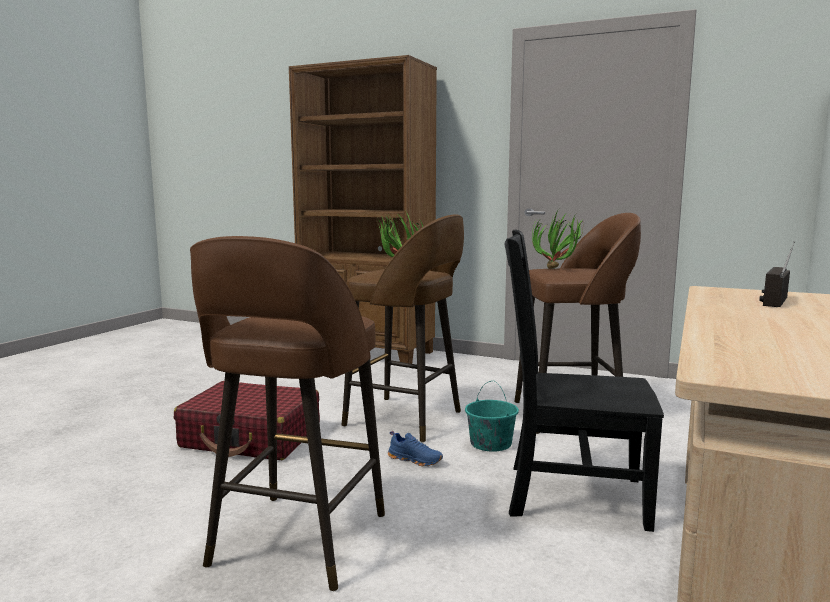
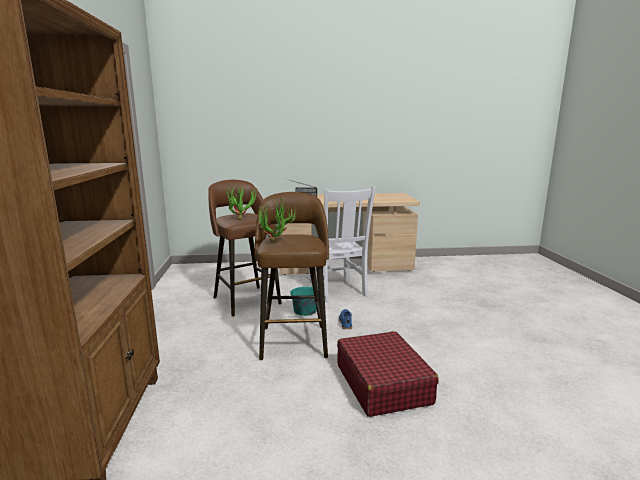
camera: 120 degrees left, 5 degrees up
brown stool [190,236,385,591] -> none
black chair [504,229,664,532] -> white chair [309,187,376,302]

